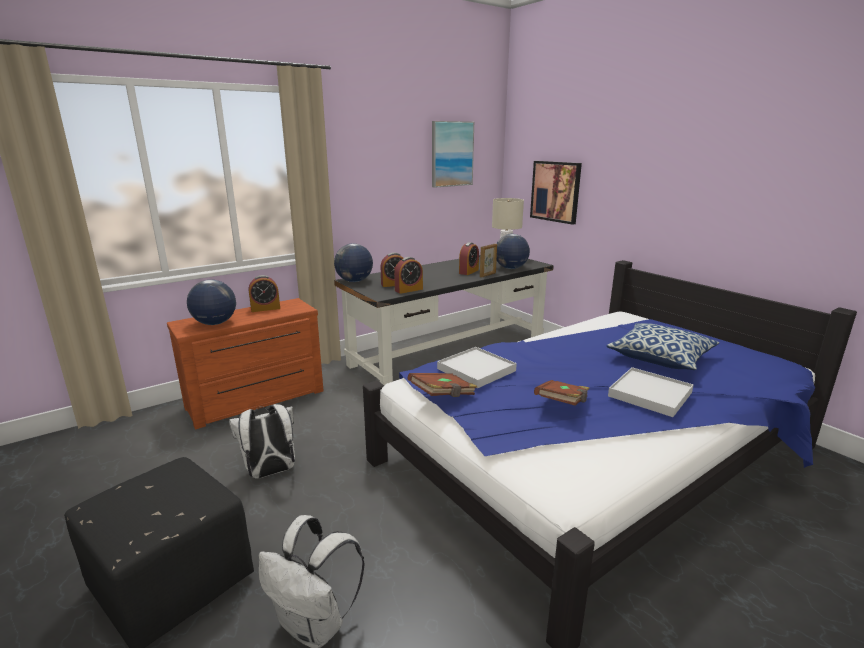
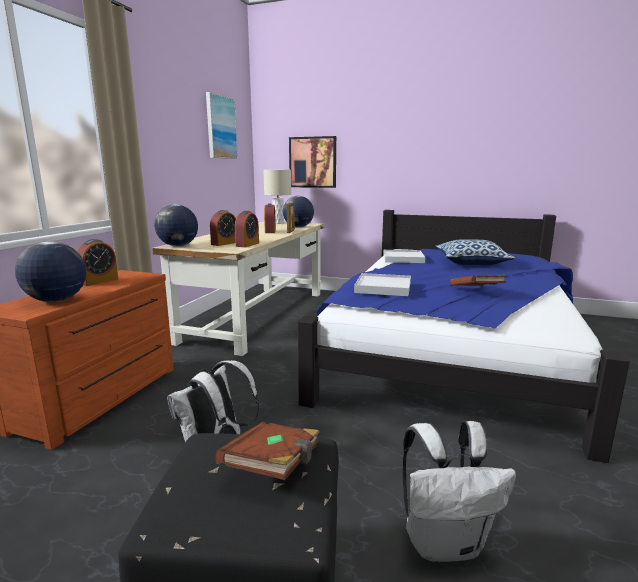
camera: 35 degrees left, 5 degrees down
black desk [334,255,554,385] -> beige desk [152,221,324,356]
brown book [408,373,477,397] -> brown book moved to [215,422,320,480]
white tray [608,367,694,417] -> white tray moved to [383,250,425,263]

